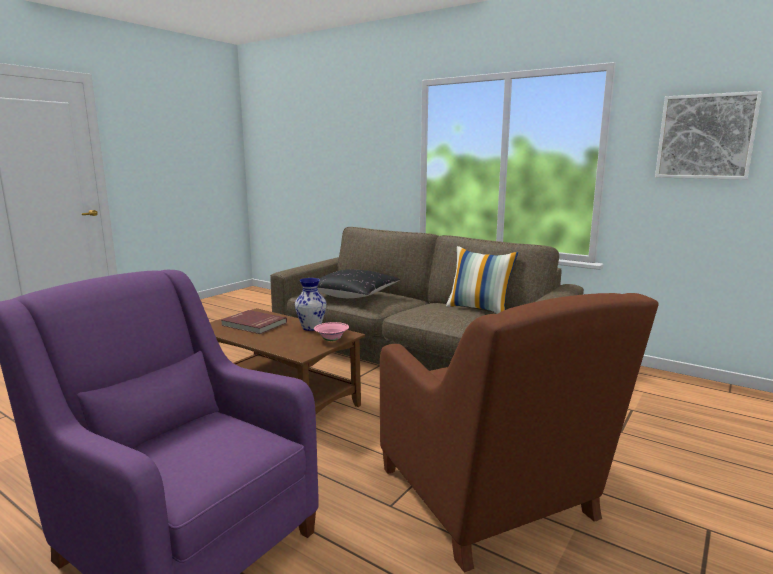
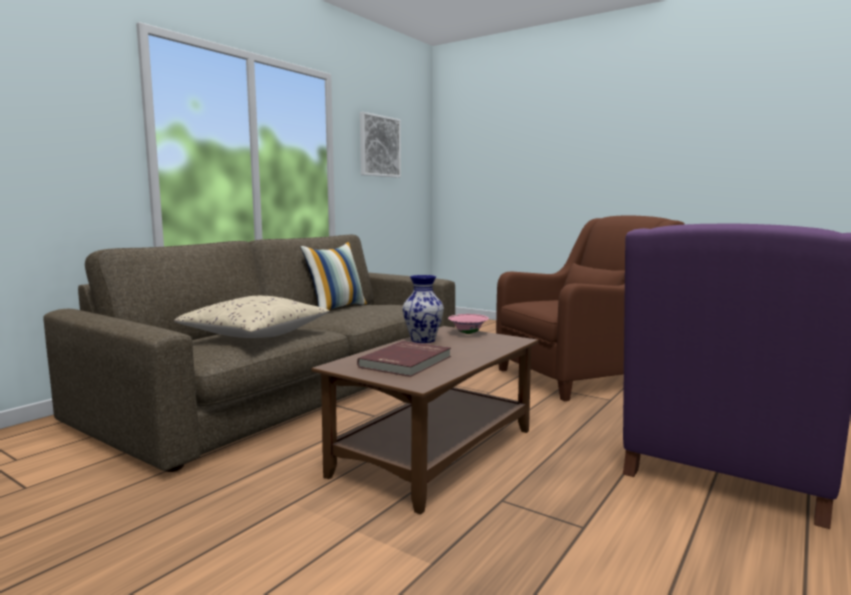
camera: 90 degrees left, 5 degrees down
black pillow [317,269,400,298] -> beige pillow [174,296,329,338]

